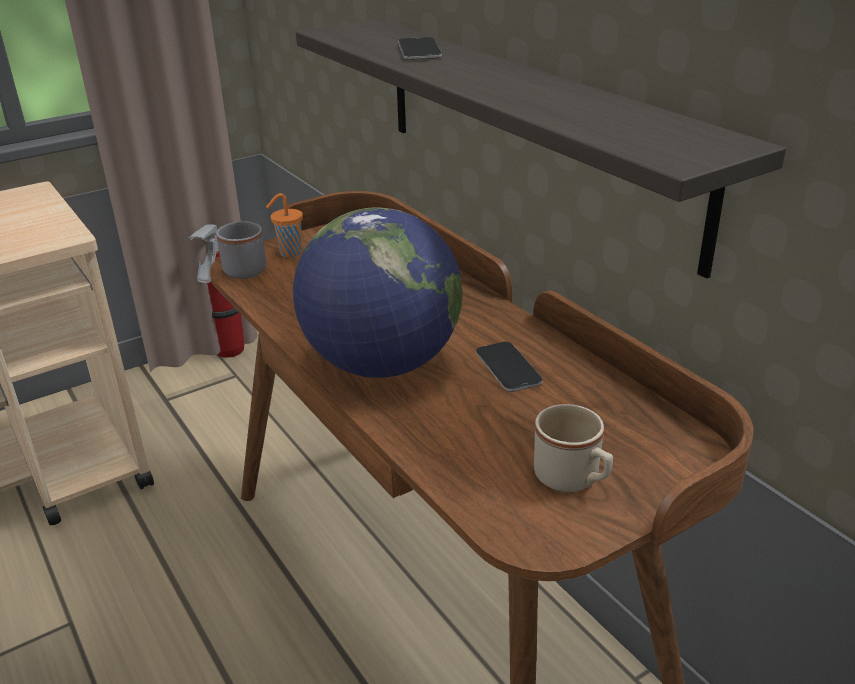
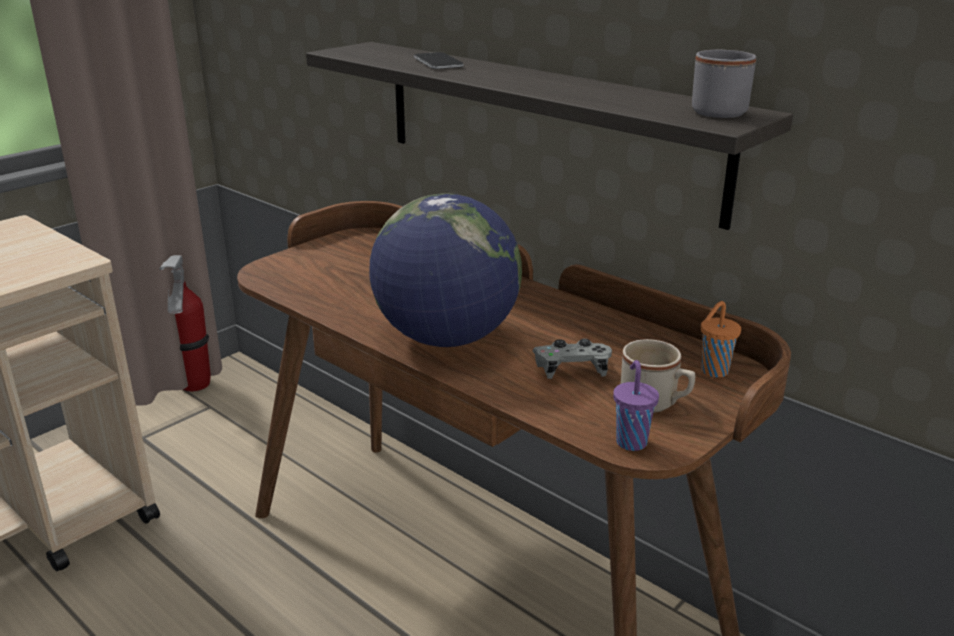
camera: 15 degrees left, 5 degrees down
grey mug [216,221,266,279] -> grey mug moved to [692,50,756,118]
orange cup [266,193,303,257] -> orange cup moved to [701,301,741,377]
phone [476,342,543,392] -> none
none -> grey game controller [533,339,612,379]
none -> purple cup [613,360,659,451]

